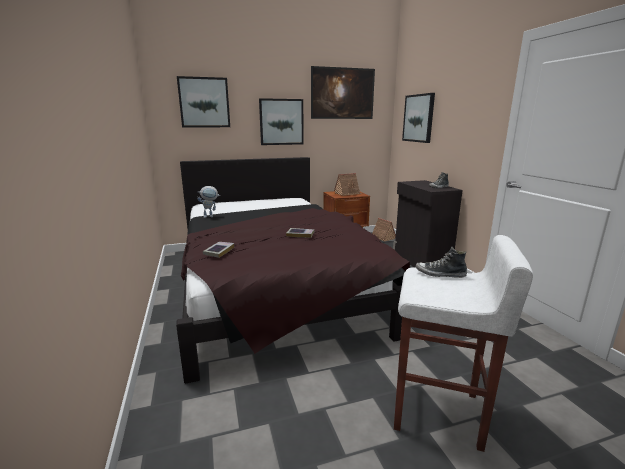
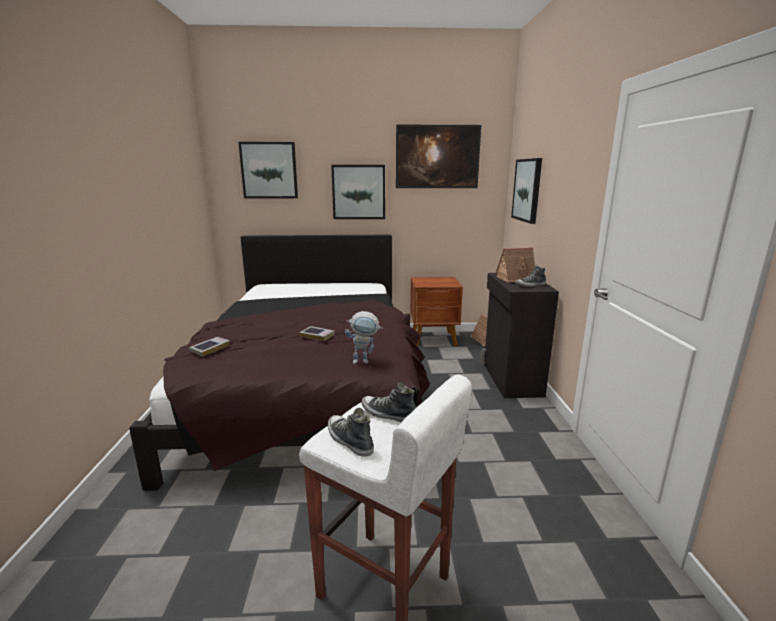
camera: 15 degrees right, 0 degrees up
toy robot [197,186,220,218] -> toy robot moved to [345,311,383,364]
toy house [334,173,362,196] -> toy house moved to [495,247,535,283]
none -> shoe [328,408,374,457]

